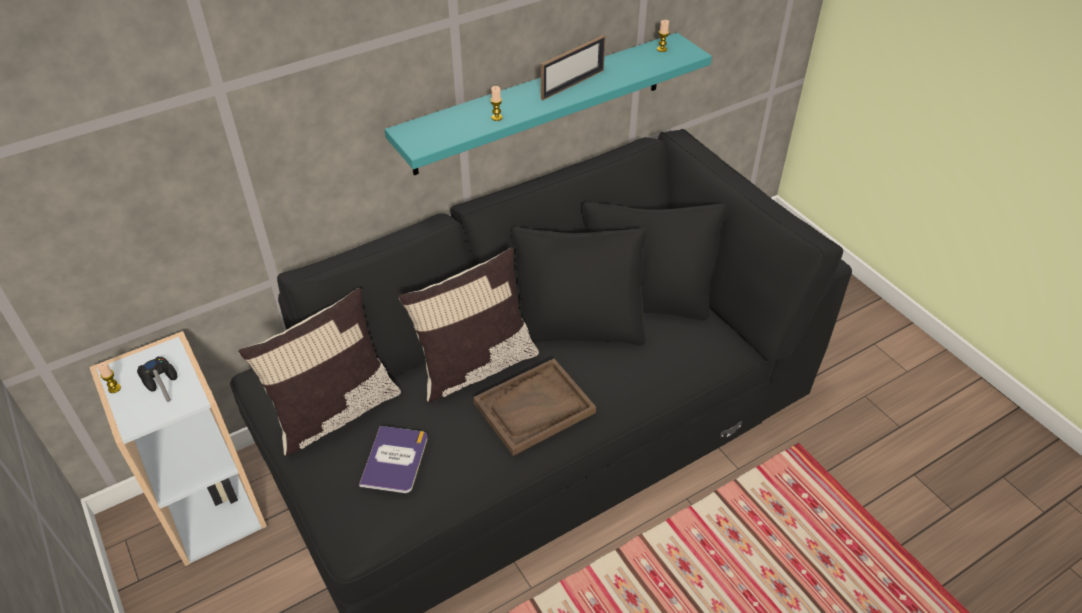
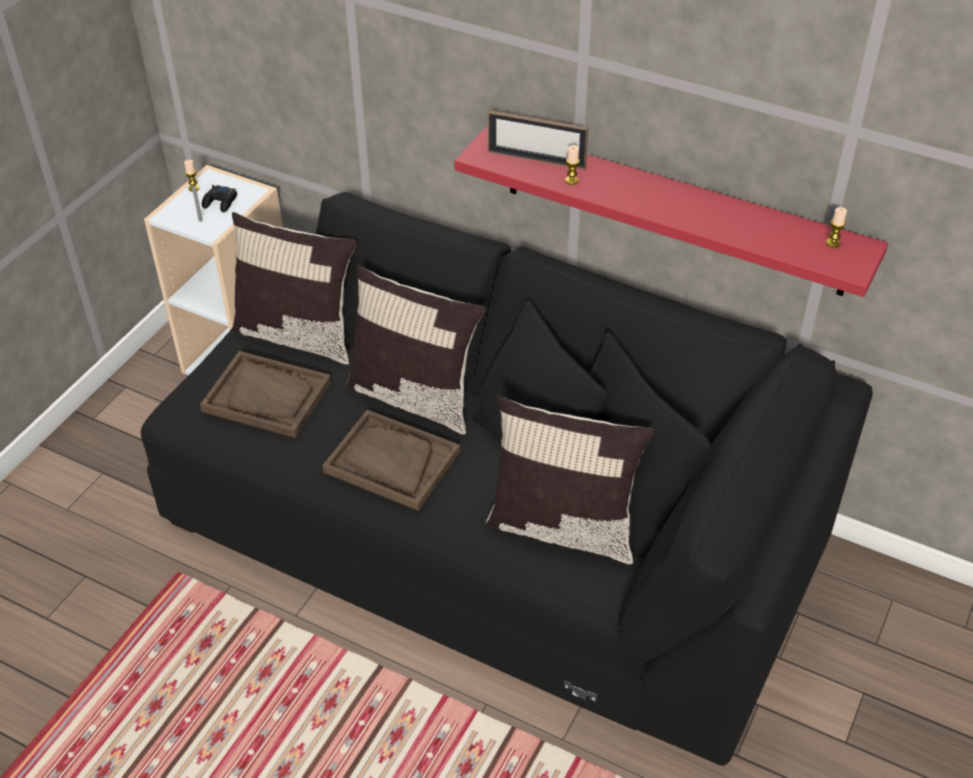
camera: 60 degrees right, 0 degrees up
book [359,426,428,493] -> brown tray [200,351,331,438]
turquoise shelf [384,33,712,175] -> red shelf [454,125,888,297]
picture frame [541,35,606,100] -> picture frame moved to [488,110,588,170]
none -> pillow [486,396,654,564]

